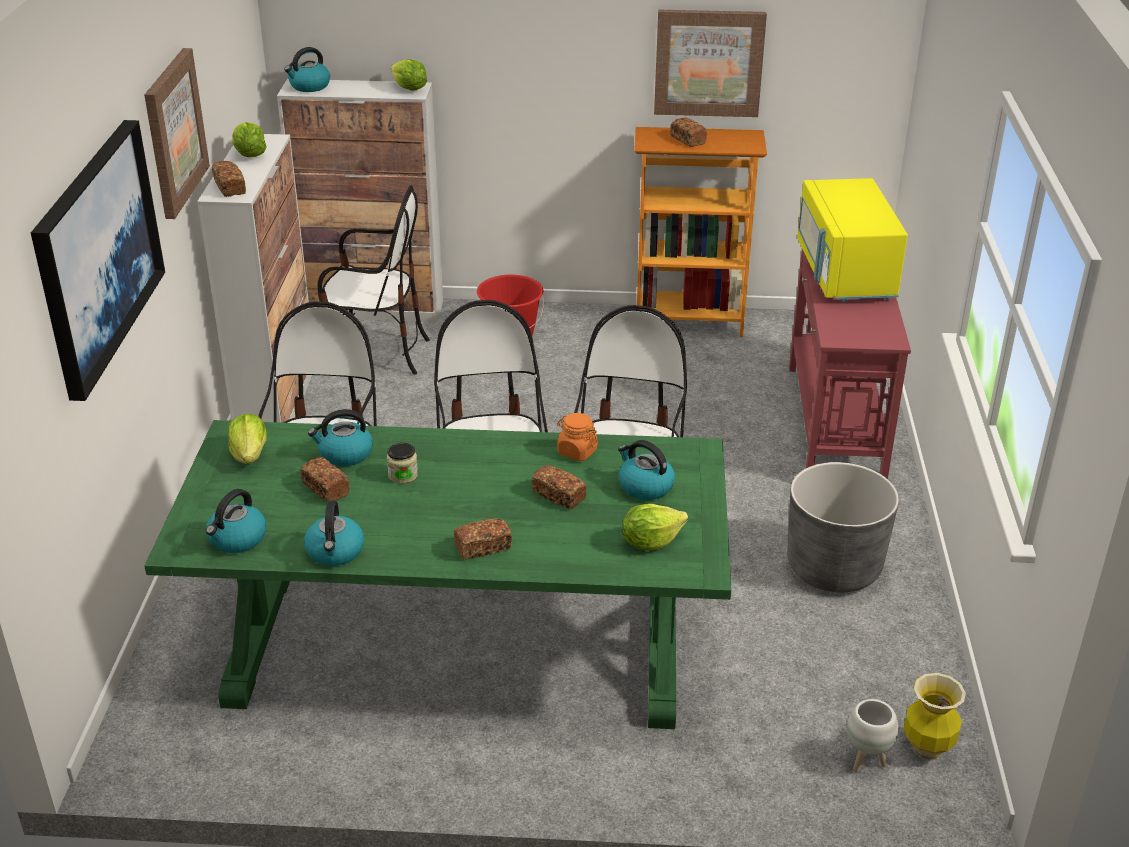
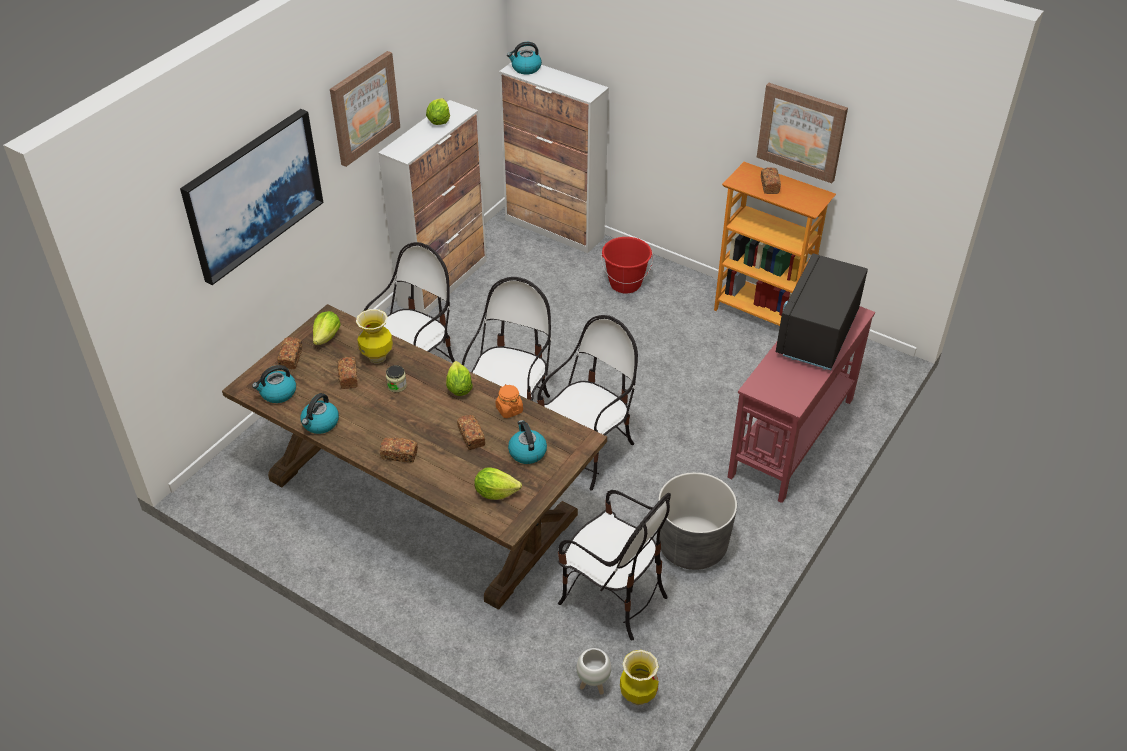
camera: 30 degrees right, 10 degrees up
green dining table [144,420,731,729] -> brown dining table [222,304,607,610]
bread [212,161,246,197] -> bread moved to [277,337,302,369]
kettle [308,409,373,466] -> vase [356,309,393,363]
chair [318,185,430,375] -> chair moved to [558,490,671,640]
lettuce [391,59,427,91] -> lettuce moved to [446,361,473,396]
yellow microwave [797,178,908,302] -> black microwave [776,253,868,370]

